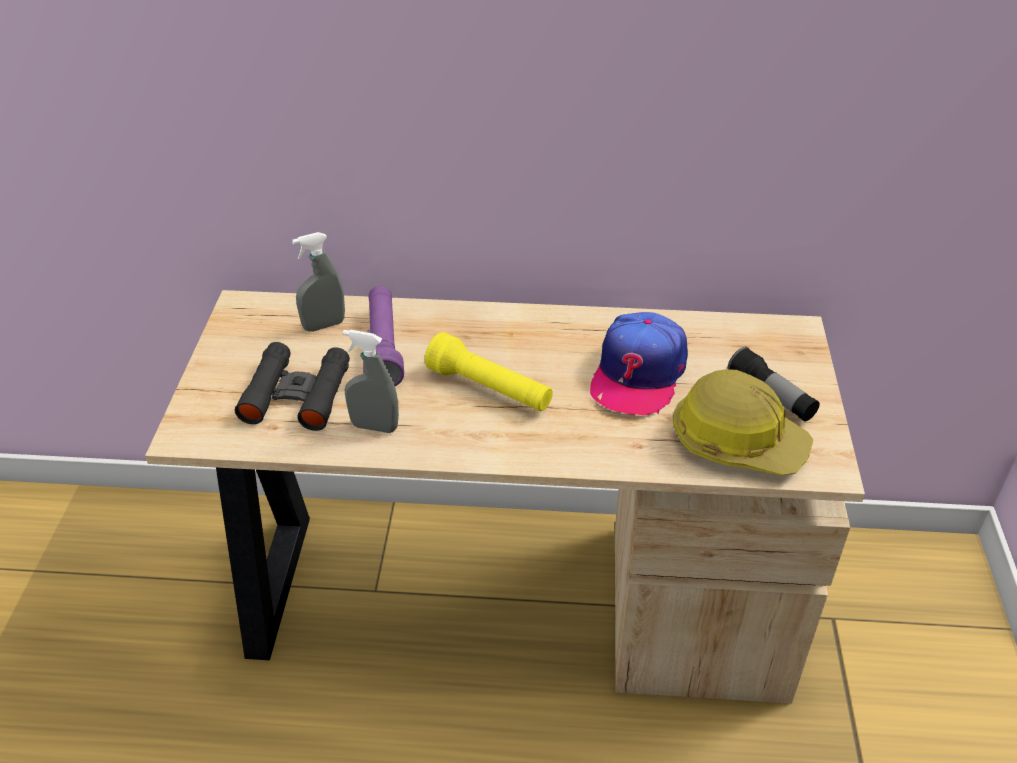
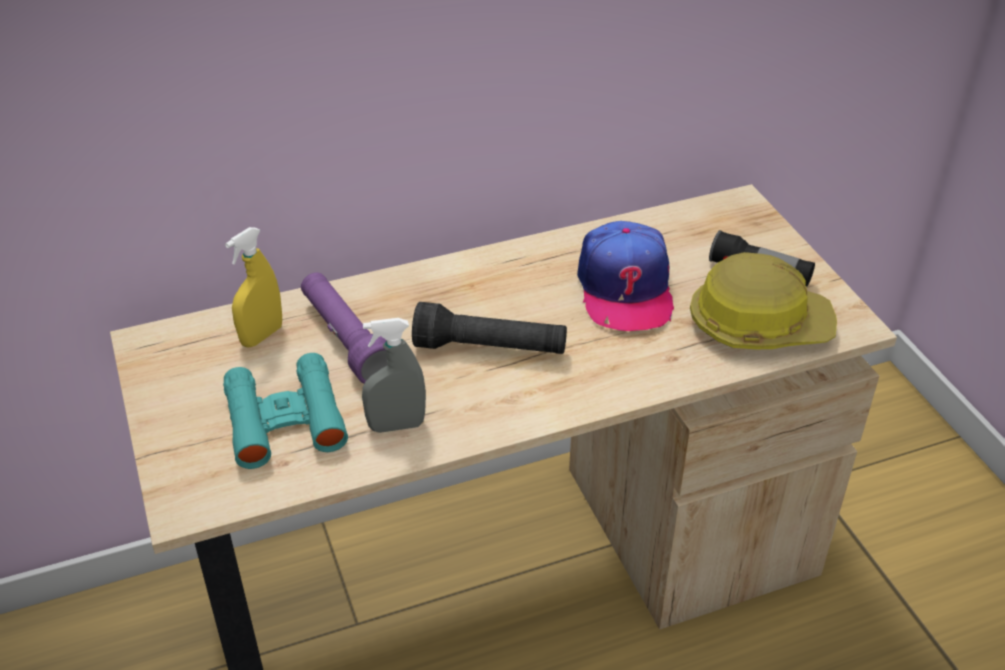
camera: 25 degrees left, 0 degrees up
black binoculars [235,342,350,431] -> turquoise binoculars [223,353,348,469]
grey spray bottle [292,232,345,332] -> yellow spray bottle [225,227,282,348]
yellow flashlight [425,332,553,411] -> black flashlight [412,302,567,354]

